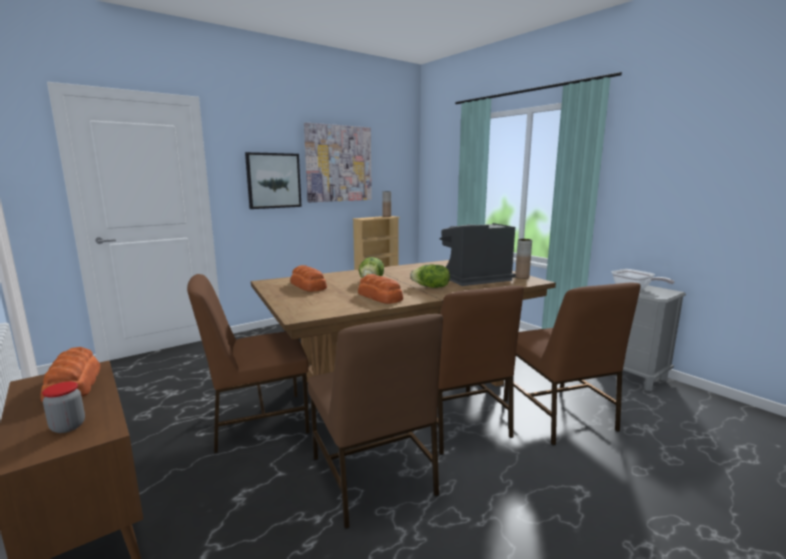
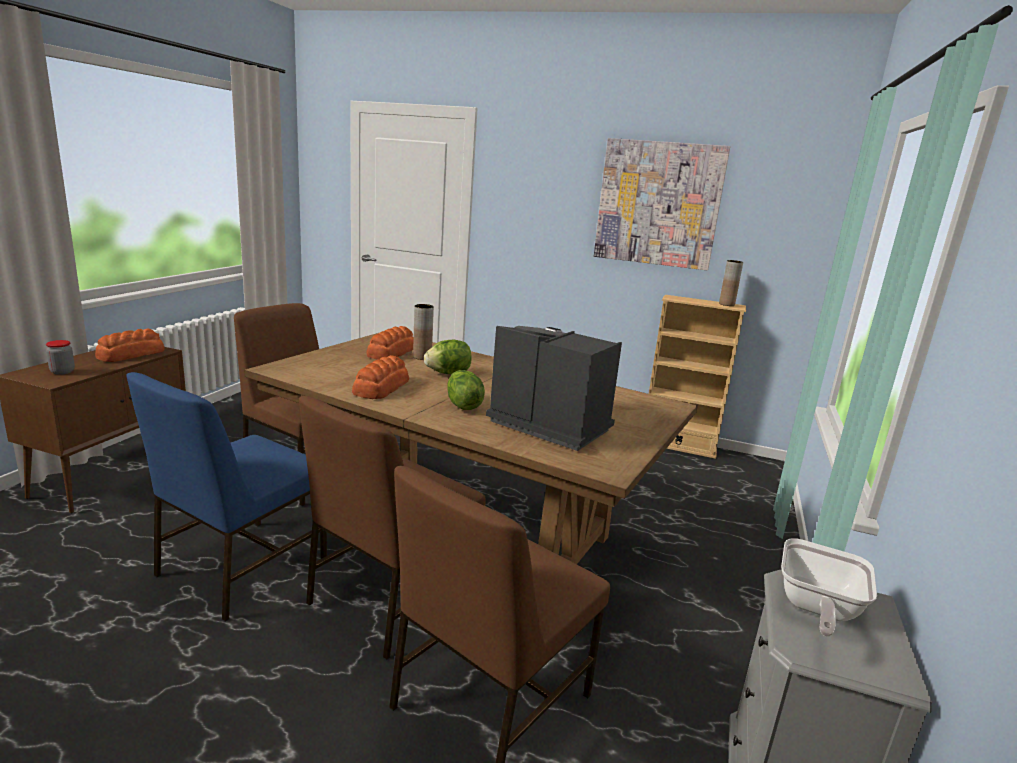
camera: 55 degrees right, 5 degrees up
picture [245,152,302,209] -> none
brown chair [308,314,443,529] -> blue chair [127,372,327,621]
brown vase [515,239,532,279] -> brown vase moved to [413,304,434,360]

